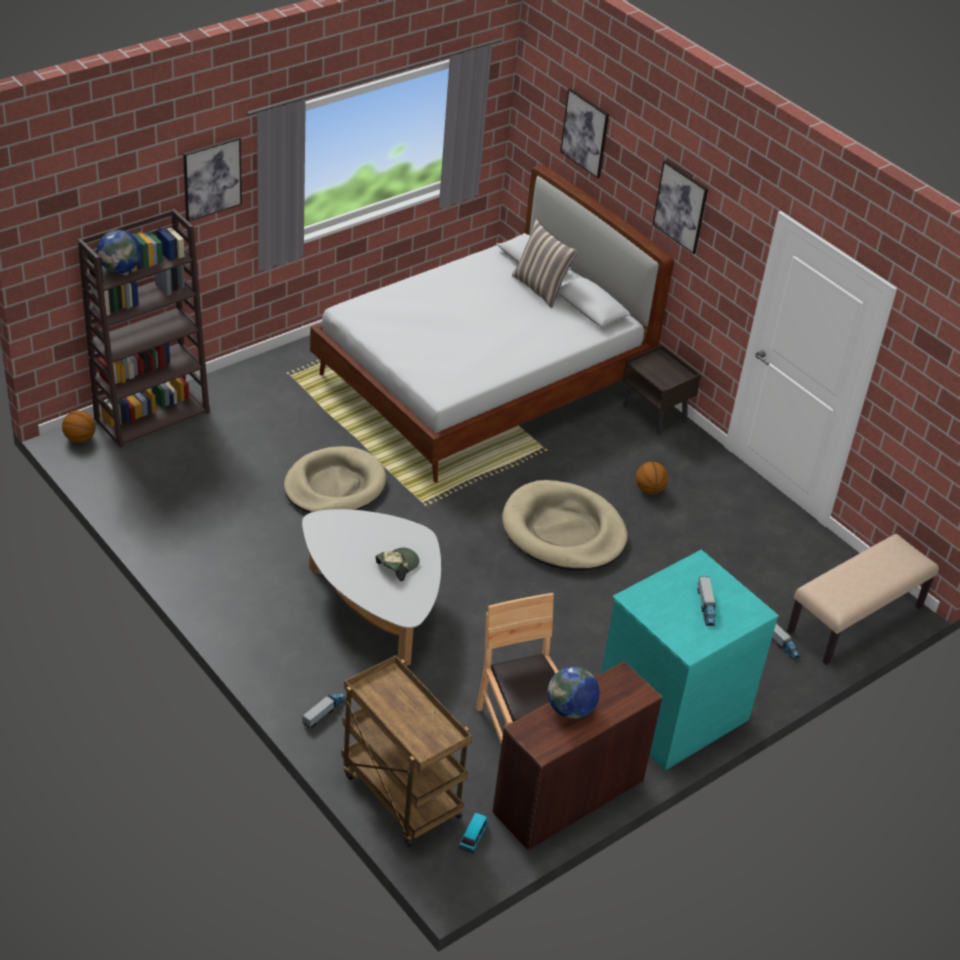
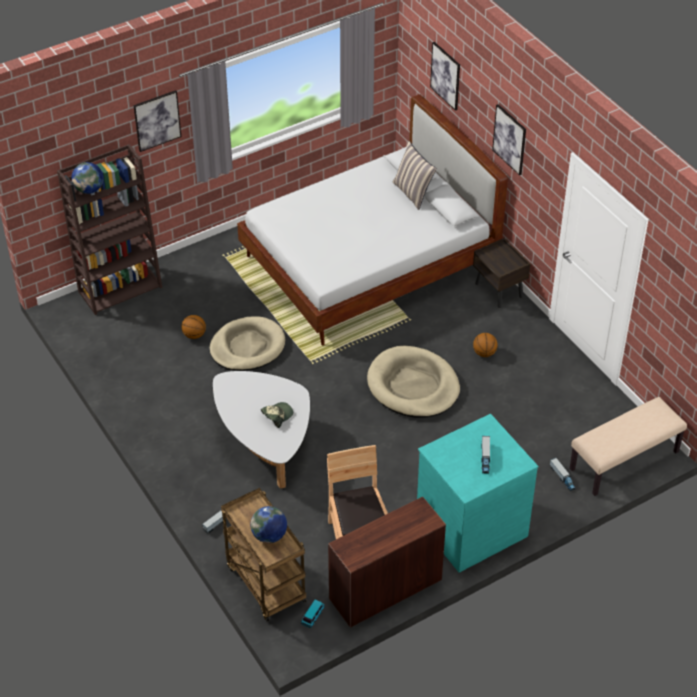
camera: 10 degrees right, 5 degrees up
basketball [62,410,96,443] -> basketball moved to [181,315,206,339]
globe [548,667,600,719] -> globe moved to [250,506,287,543]

